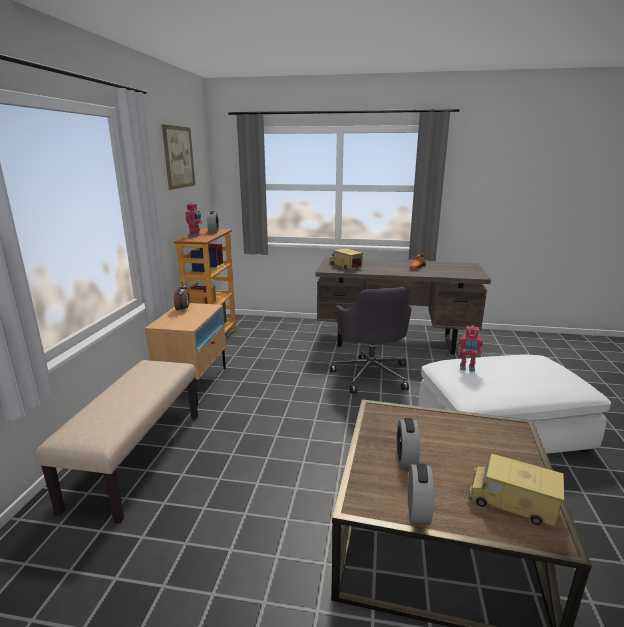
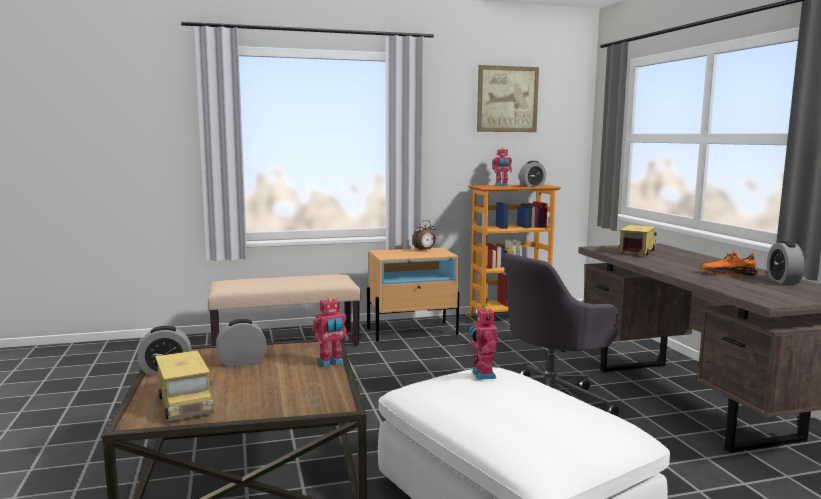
camera: 65 degrees right, 10 degrees down
toy truck [468,453,564,527] -> toy truck turned 150 degrees clockwise [155,350,214,421]
none -> toy robot [312,297,348,367]
none -> alarm clock [767,241,805,284]

